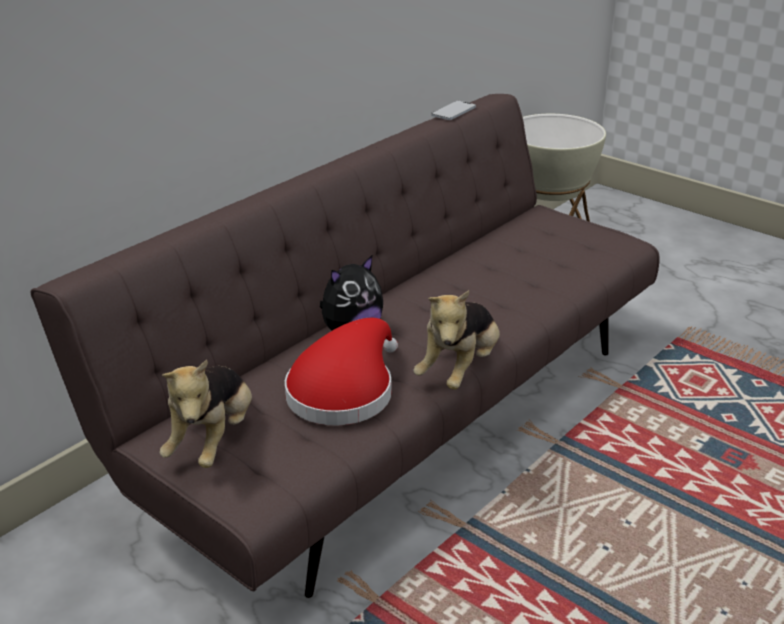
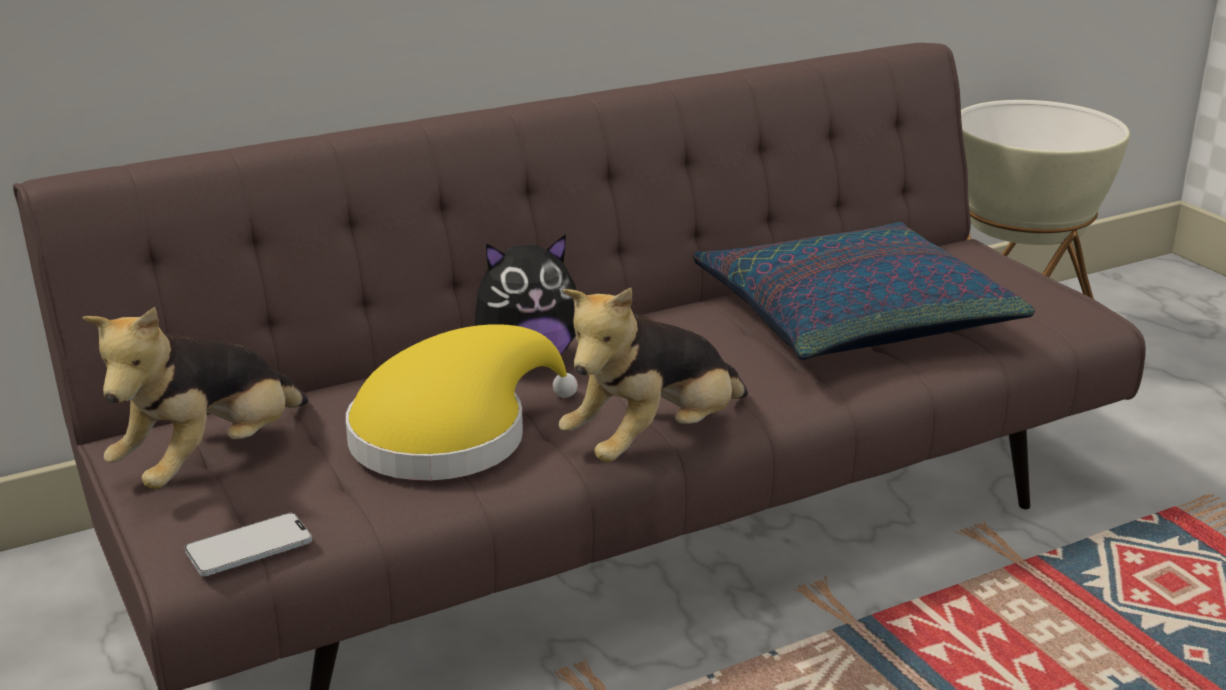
camera: 20 degrees right, 5 degrees down
red hat [285,318,398,426] -> yellow hat [346,324,578,480]
phone [431,101,476,120] -> phone moved to [185,513,312,576]
none -> blue pillow [693,222,1035,360]

